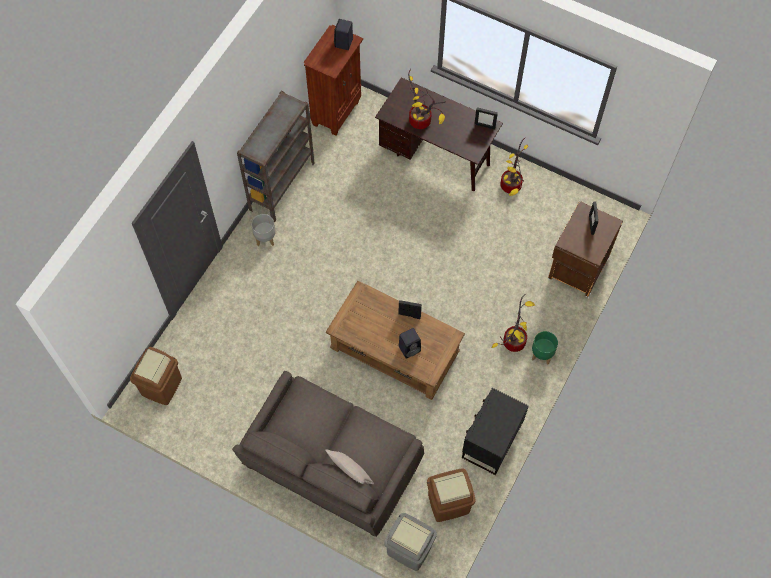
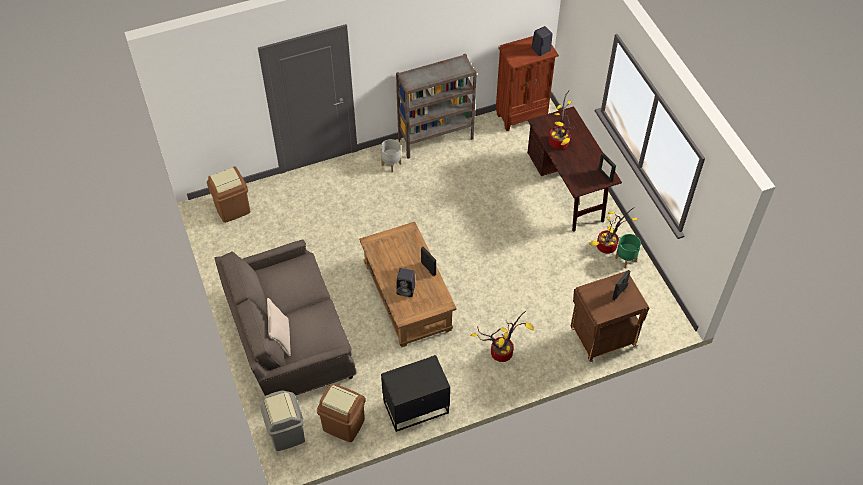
camera: 40 degrees right, 10 degrees down
green planter [532,331,558,365] -> green planter moved to [615,234,641,268]

